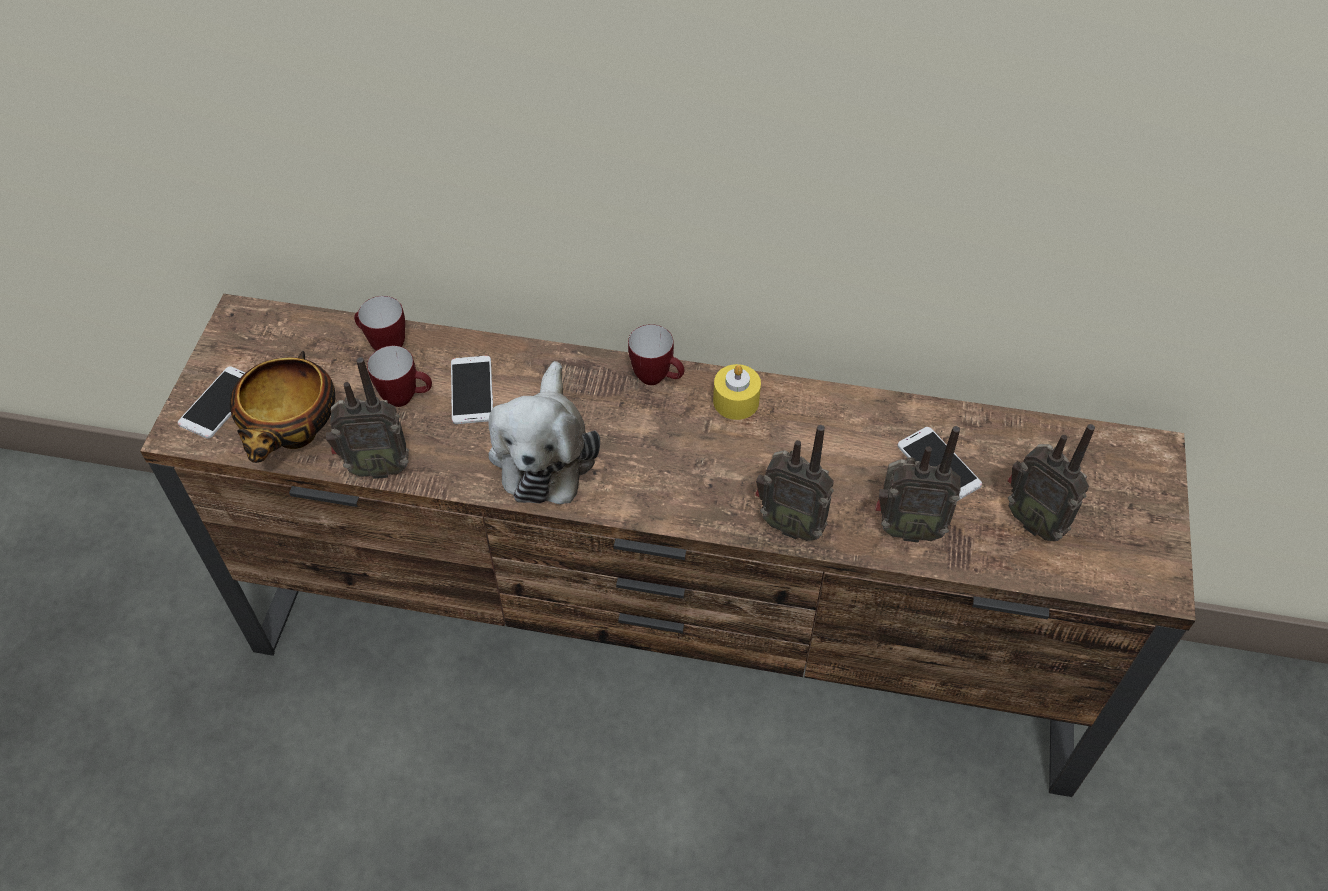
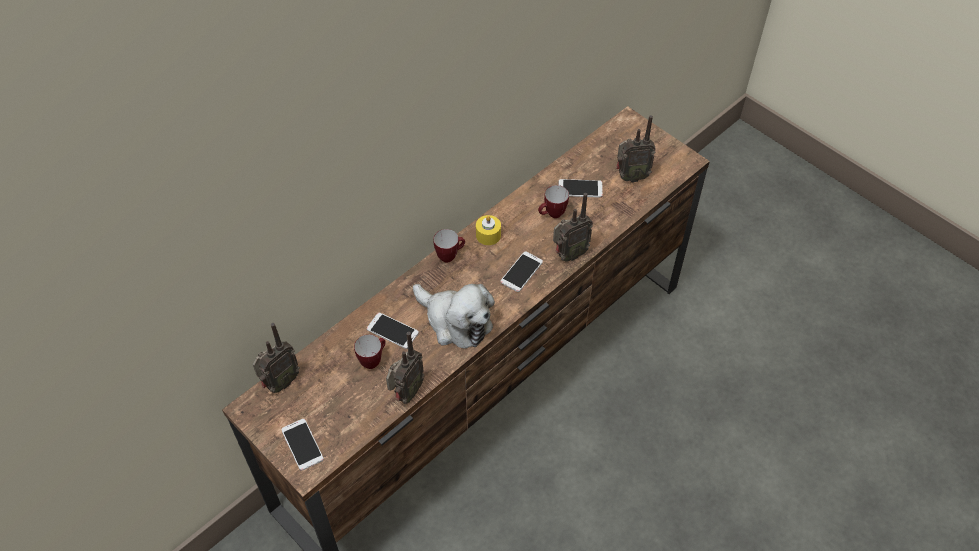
camera: 55 degrees left, 0 degrees up
bowl [230,351,335,463] -> none
mug [354,296,405,350] -> mug moved to [538,185,569,218]
radio [875,426,960,543] -> radio moved to [253,323,300,393]
none -> phone [500,251,543,292]

